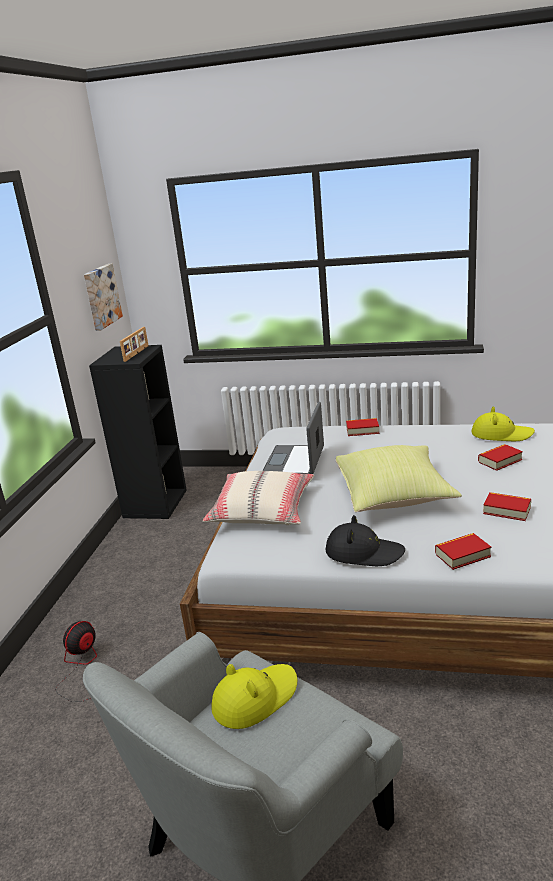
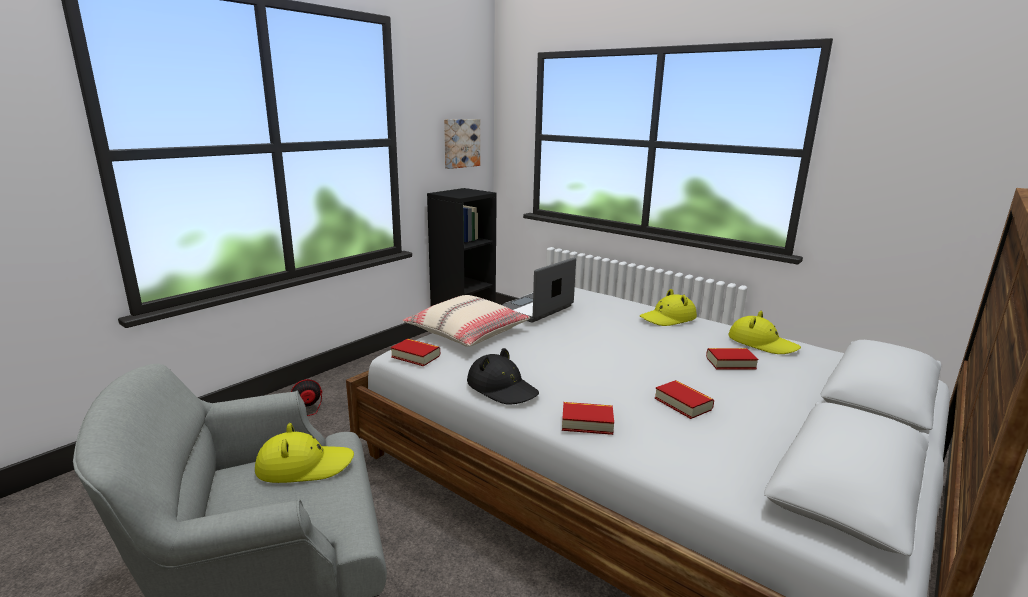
camera: 25 degrees right, 5 degrees down
picture frame [120,327,149,362] -> none
yellow pillow [336,445,462,512] -> none
book [346,418,379,436] -> book moved to [391,339,440,366]
none -> yellow hat [640,289,697,326]

